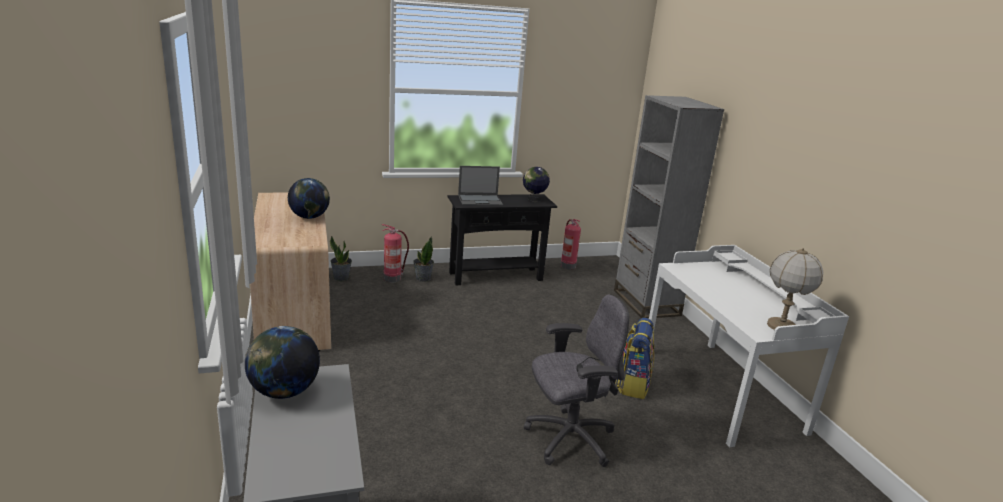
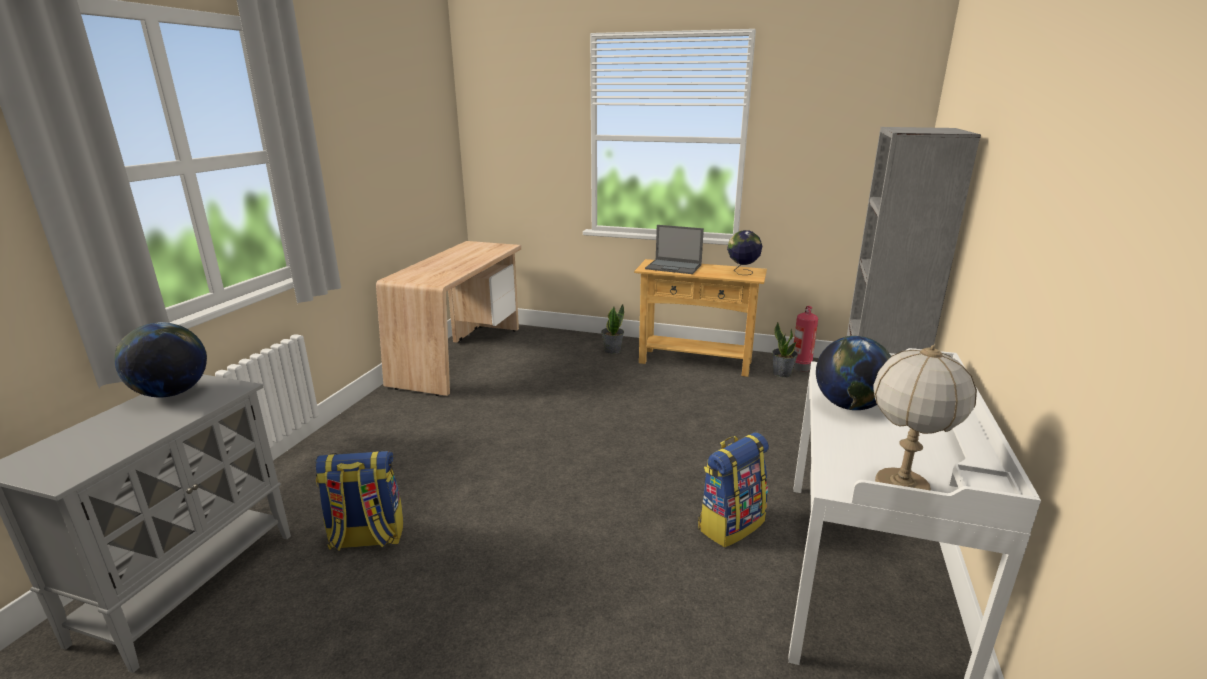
camera: 35 degrees right, 0 degrees up
globe [288,178,330,219] -> globe moved to [816,336,891,410]
potted plant [330,236,352,281] -> potted plant moved to [772,322,798,378]
fire extinguisher [382,224,409,282] -> none
black console table [447,194,557,285] -> beige console table [634,259,767,377]
grey office chair [524,295,629,467] -> none
none -> backpack [316,450,403,551]

